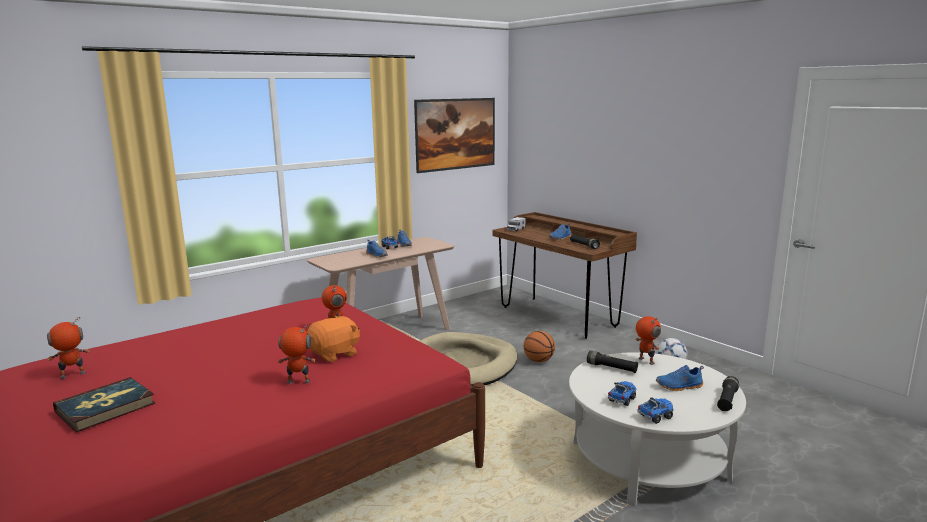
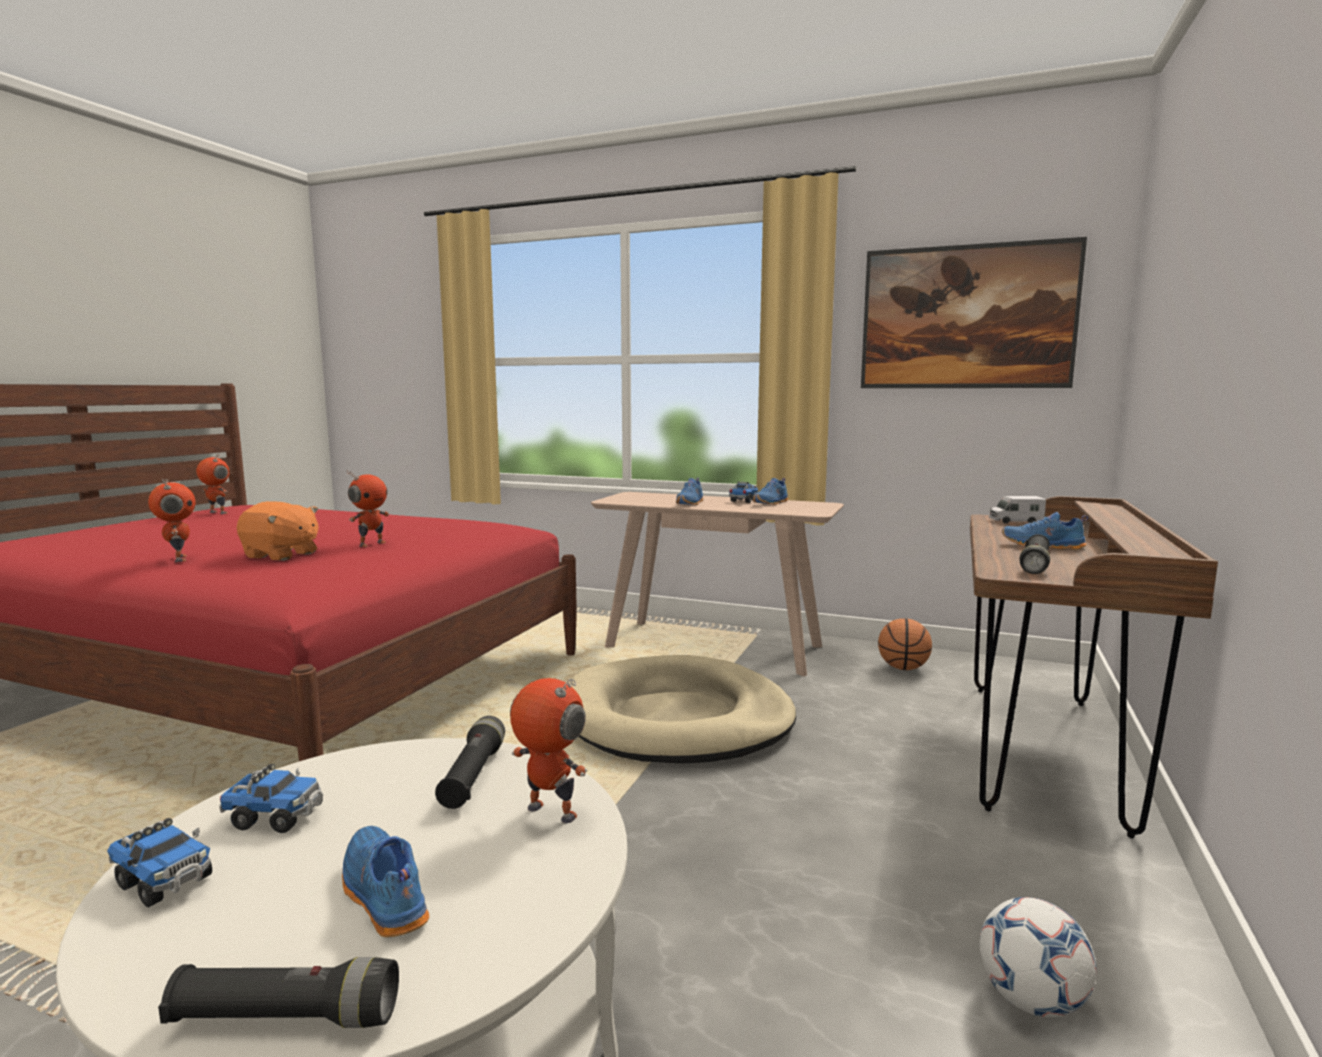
camera: 60 degrees right, 5 degrees down
book [53,377,156,432] -> none
basketball [524,331,555,362] -> basketball moved to [878,618,932,670]
toy robot [635,316,661,365] -> toy robot turned 90 degrees counterclockwise [510,678,587,823]

